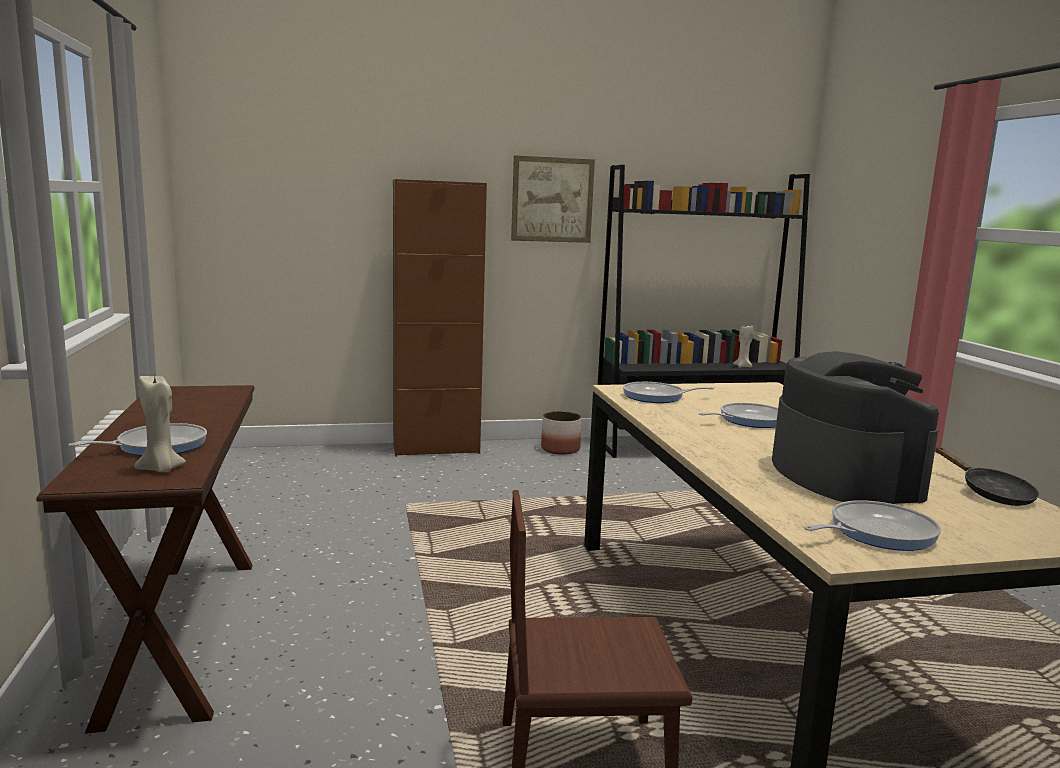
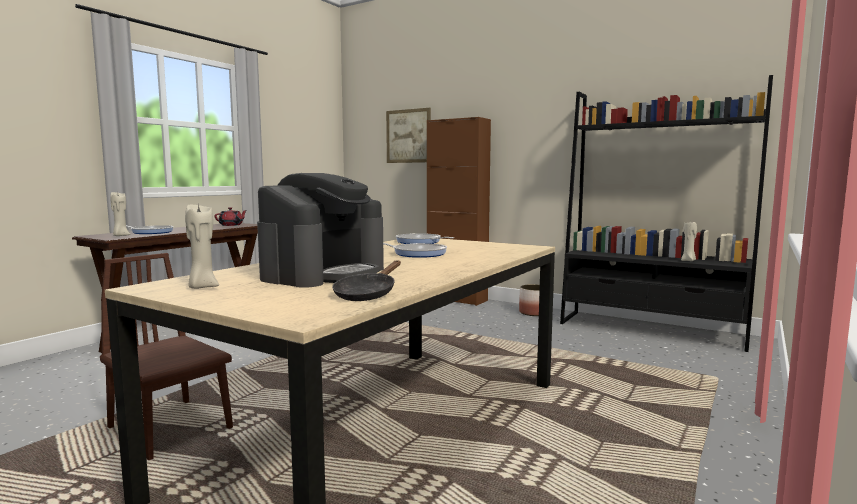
camera: 45 degrees right, 5 degrees down
picture [511,155,595,243] -> picture moved to [386,108,431,163]
frying pan [804,500,941,551] -> beige candle [185,203,219,289]
none -> red teapot [215,207,247,226]

